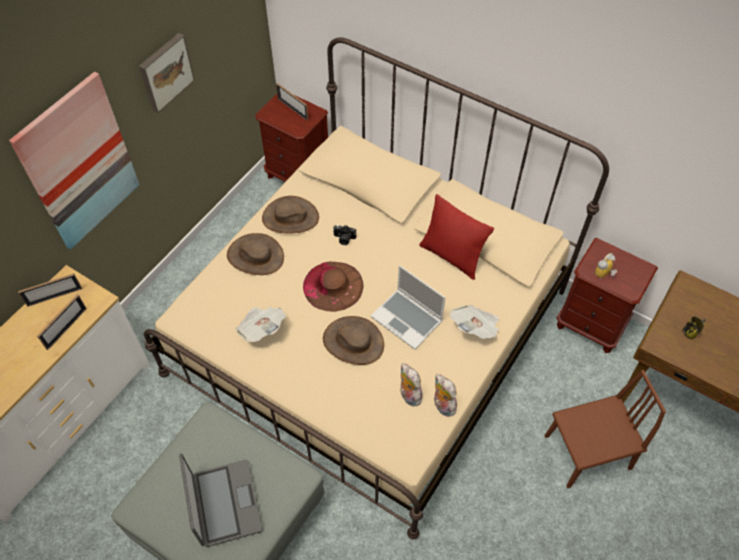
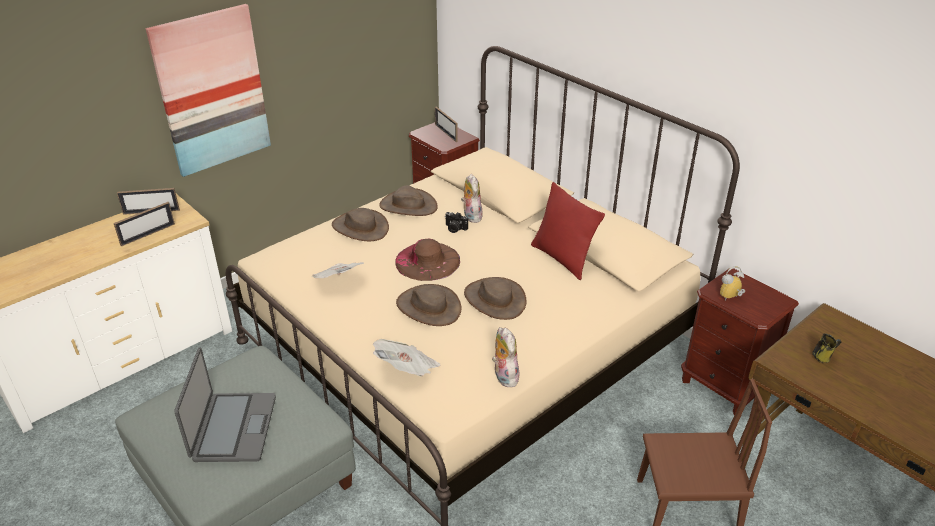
camera: 15 degrees right, 20 degrees down
picture [139,33,195,113] -> none
laptop [371,265,446,350] -> brown hat [464,277,526,320]
plush toy [400,363,423,406] -> plush toy moved to [461,174,483,223]
newspaper [450,304,499,339] -> newspaper moved to [373,339,440,376]

